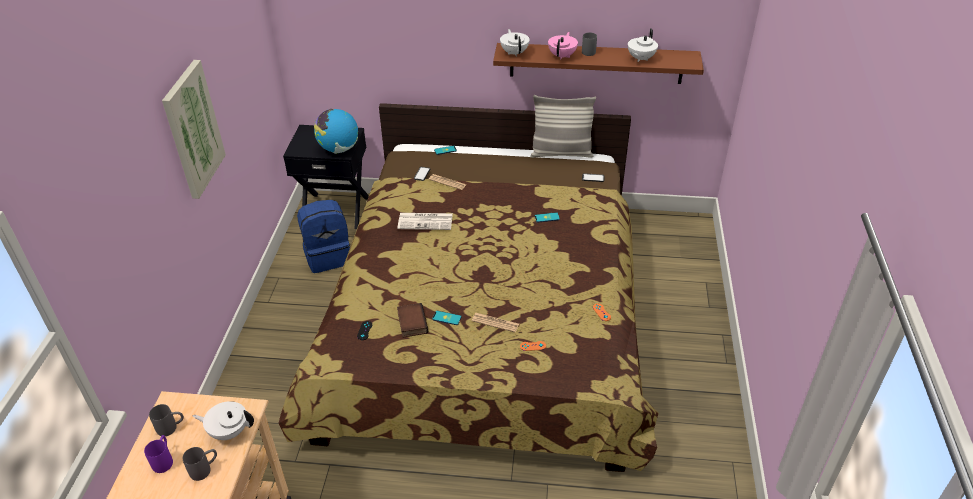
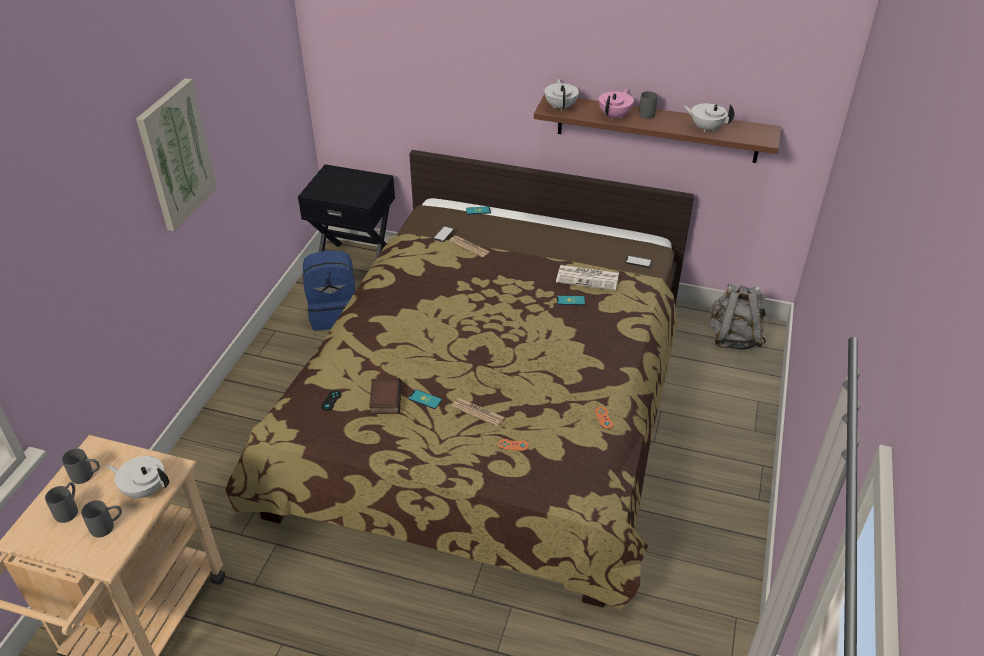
camera: 10 degrees right, 0 degrees up
purple mug [144,435,173,473] -> grey mug [45,482,78,523]
globe [314,109,358,154] -> none
newspaper [397,213,453,230] -> newspaper moved to [556,265,619,290]
pillow [530,95,596,158] -> none
white teapot [628,28,658,62] -> white teapot turned 75 degrees clockwise [683,103,734,132]
none -> grey backpack [709,283,766,350]

